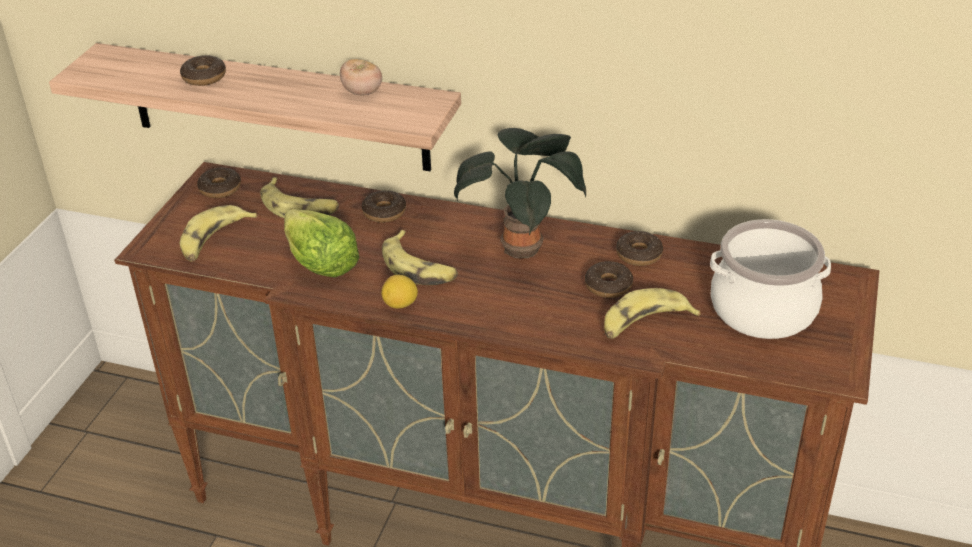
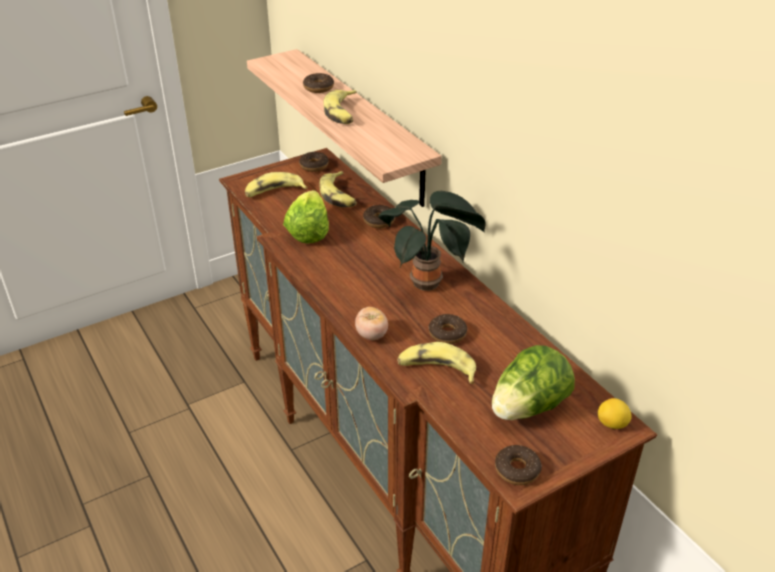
camera: 40 degrees right, 0 degrees up
tomato [340,59,382,95] -> tomato moved to [355,307,388,340]
lemon [381,275,418,308] -> lemon moved to [598,398,632,429]
banana [382,230,458,285] -> banana moved to [324,90,357,124]
donut [616,231,663,266] -> donut moved to [495,445,542,485]
cooking pot [710,219,831,339] -> lettuce [492,345,575,420]

